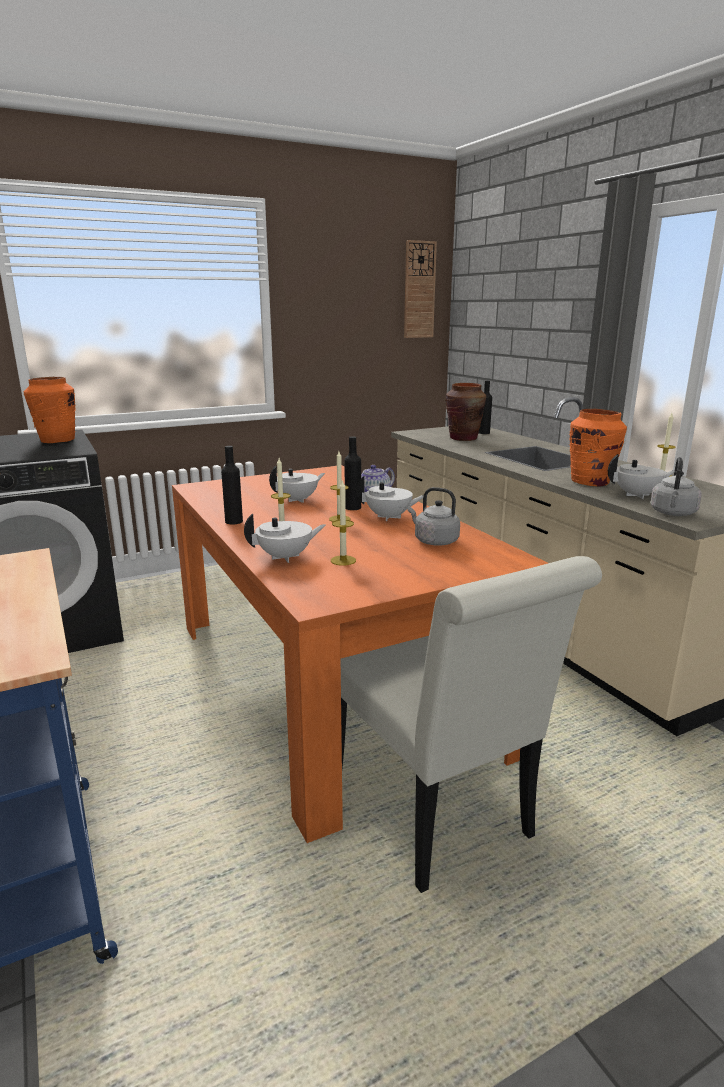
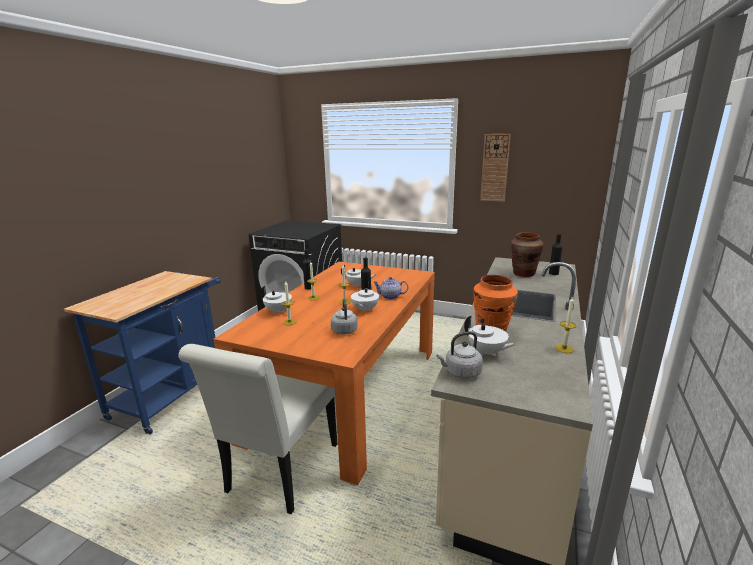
camera: 50 degrees right, 0 degrees up
orange vase [23,377,76,443] -> none
white teapot [356,476,424,521] -> white teapot turned 45 degrees clockwise [351,281,379,313]
wall clock [404,240,437,338] -> wall clock moved to [480,134,511,202]

